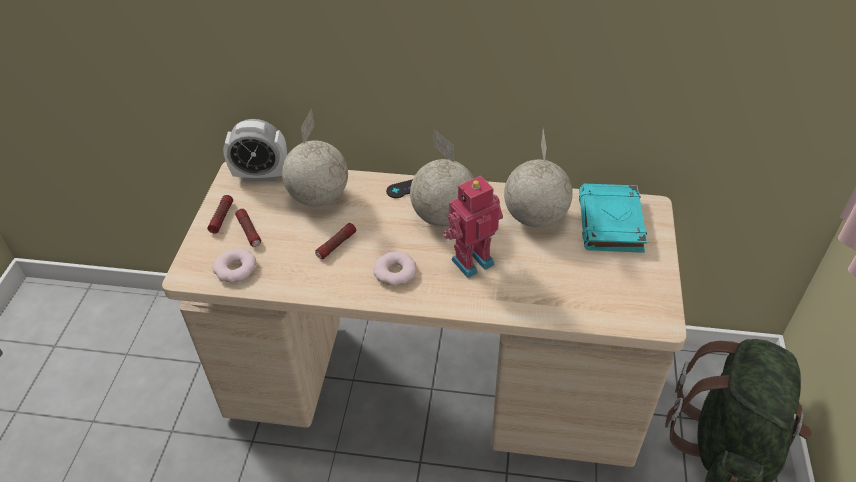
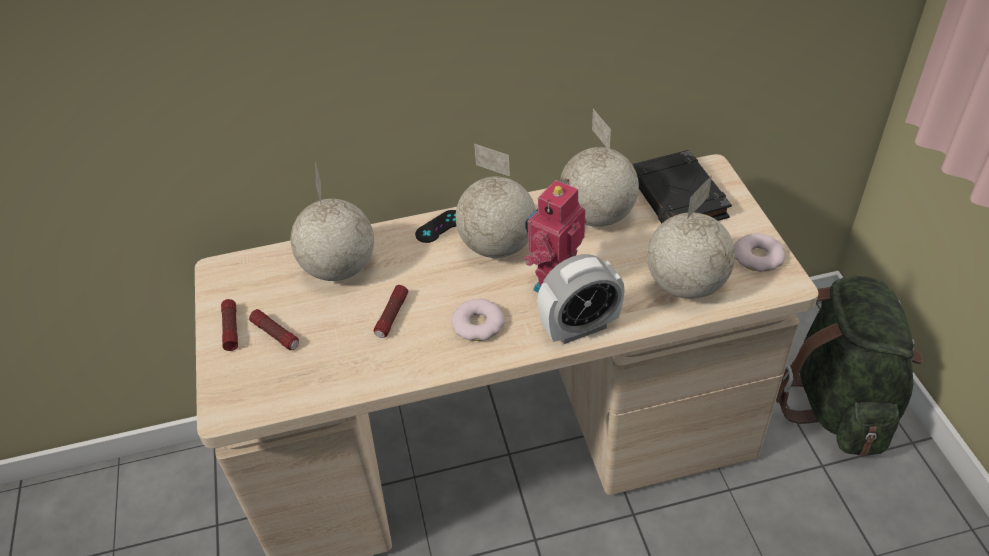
camera: 20 degrees left, 0 degrees up
donut [213,248,256,283] -> donut moved to [734,233,785,272]
alarm clock [223,119,287,182] -> alarm clock moved to [537,254,625,344]
turquoise book [579,184,647,253] -> black book [632,150,732,223]
none -> globe [647,175,735,299]

